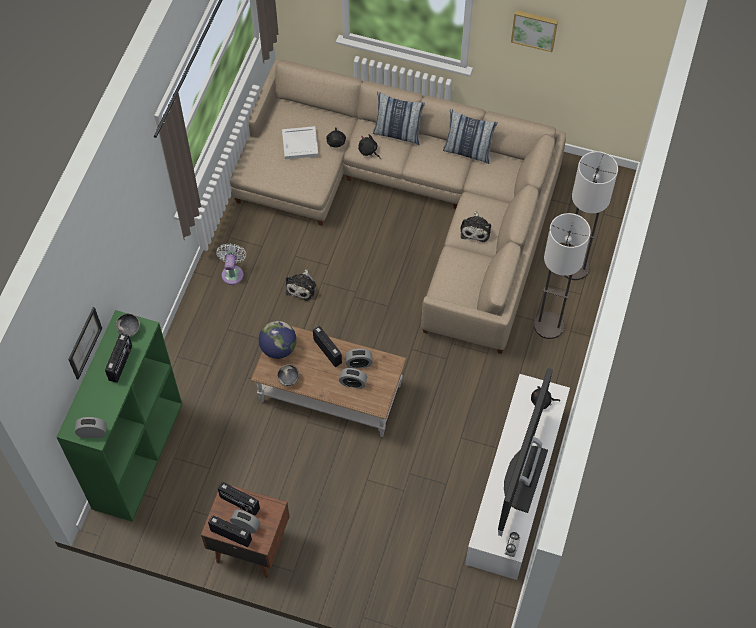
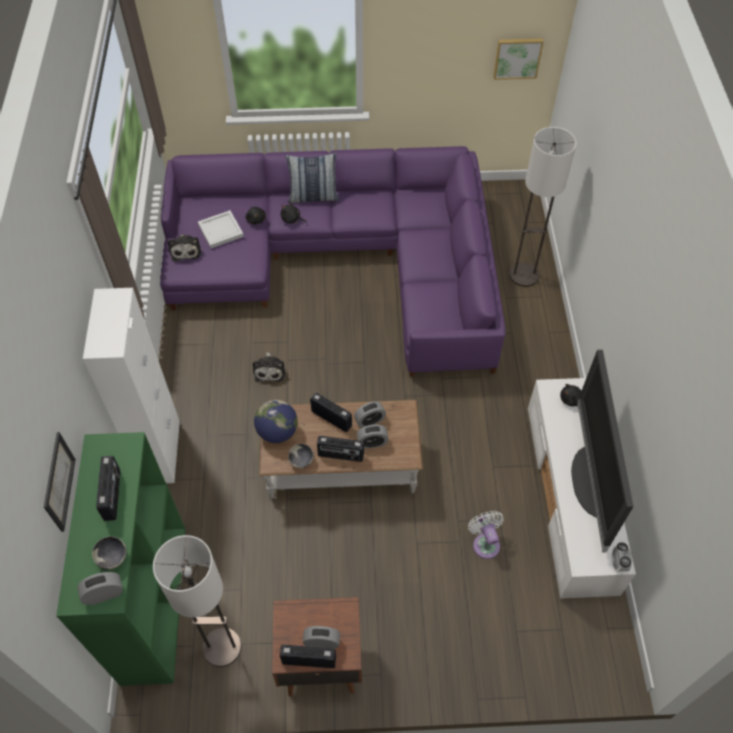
camera: 20 degrees left, 5 degrees down
bowl [116,314,140,337] -> bowl moved to [92,536,127,570]
white fan [216,244,246,285] -> white fan moved to [468,511,504,559]
radio [218,482,260,516] -> radio moved to [317,436,364,462]
beige sofa [230,60,566,354] -> purple sofa [160,146,506,377]
pillow [443,109,498,164] -> none
plush toy [460,211,491,242] -> plush toy moved to [168,234,201,262]
picture [511,10,558,52] -> picture moved to [493,38,544,80]
floor lamp [534,213,591,339] -> floor lamp moved to [153,535,241,667]
none -> white cabinet [83,288,180,483]

